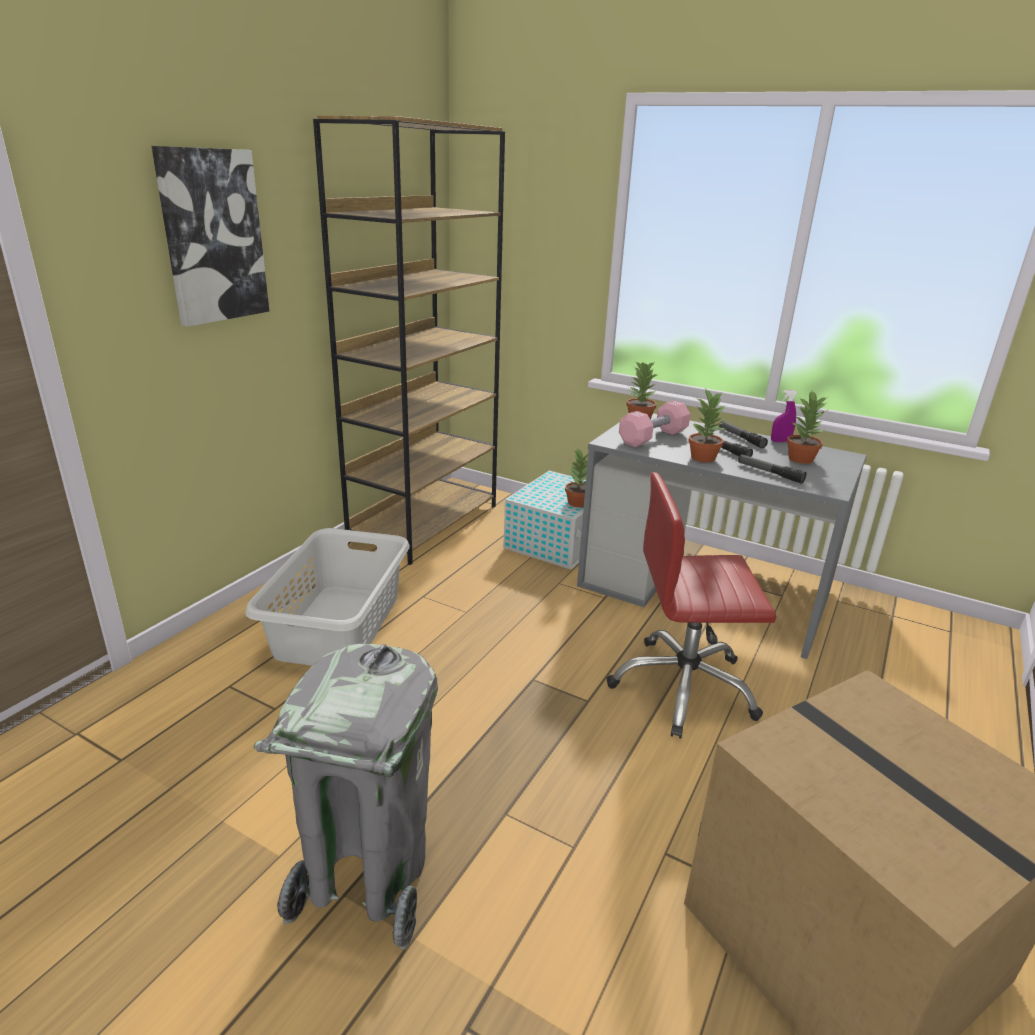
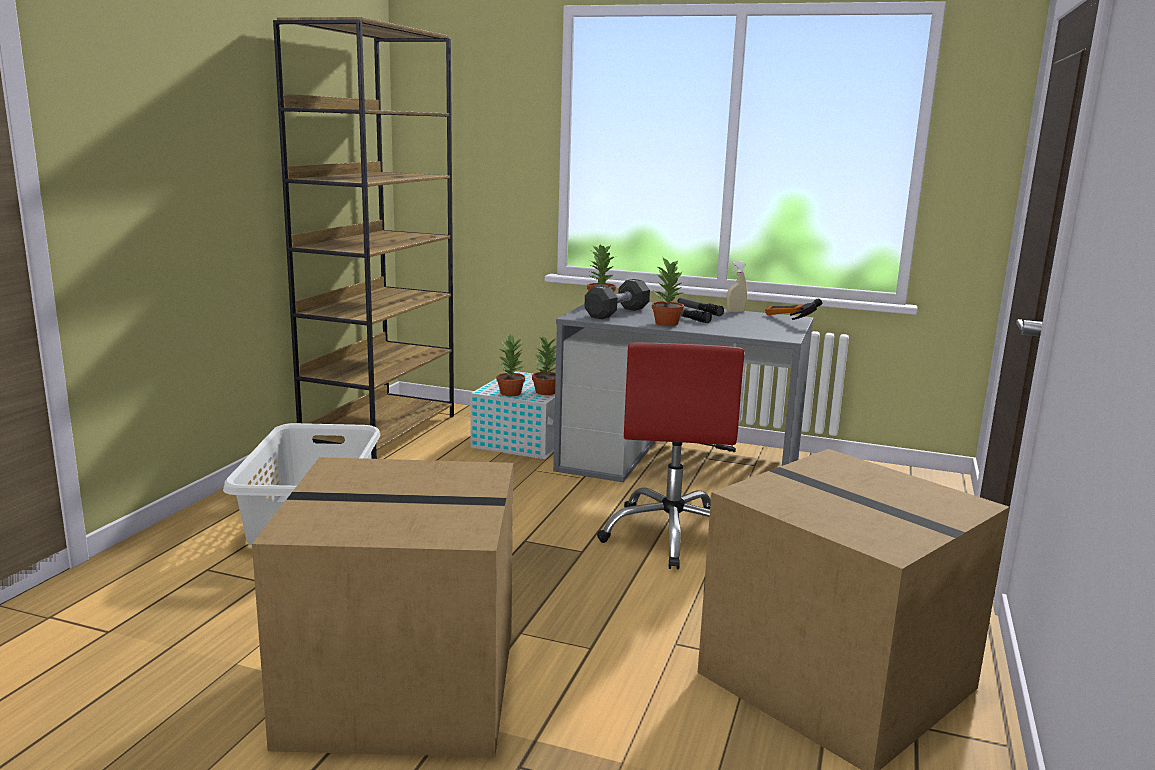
camera: 10 degrees left, 10 degrees down
picture [151,146,269,327] -> none
grey trash can [253,644,438,950] -> cardboard box [252,457,513,757]
red office chair [607,472,776,738] -> red office chair turned 75 degrees counterclockwise [597,343,745,569]
pink dumbbell [619,400,690,447] -> black dumbbell [584,279,650,319]
flashlight [738,455,806,484] -> none
purple spray bottle [771,390,798,442] -> beige spray bottle [726,262,747,312]
potted plant [787,390,828,464] -> potted plant moved to [496,334,526,396]
none -> hammer [765,299,822,320]

